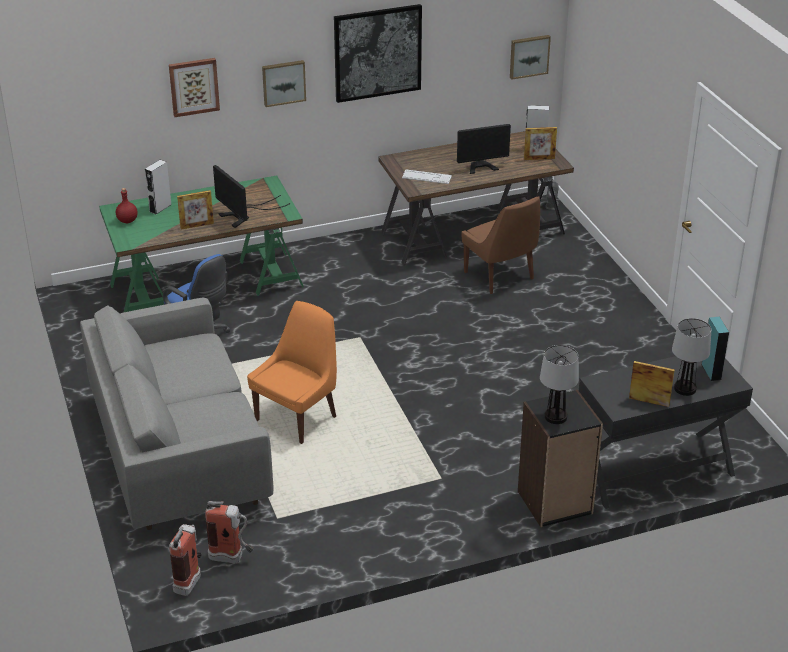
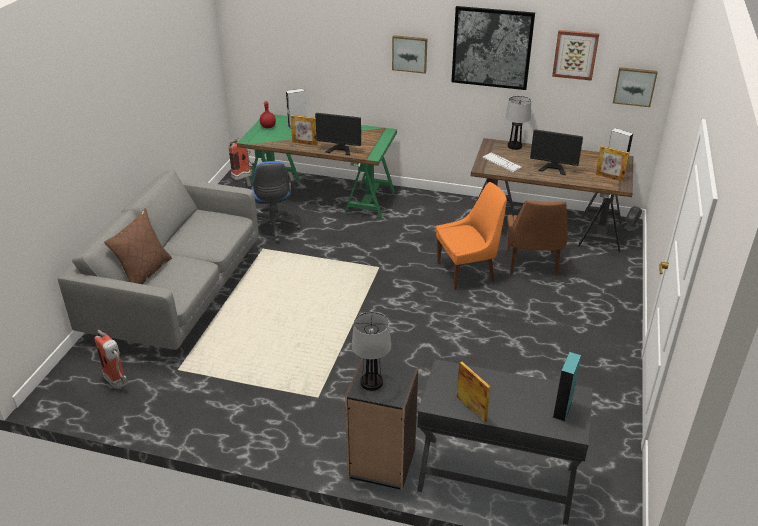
camera: 35 degrees right, 0 degrees up
picture [169,58,220,117] -> picture moved to [552,30,599,81]
fire extinguisher [169,524,202,596] -> fire extinguisher moved to [229,138,254,181]
monitor [213,165,290,228] -> monitor turned 75 degrees counterclockwise [315,113,361,155]
orange chair [247,301,337,444] -> orange chair moved to [436,182,507,290]
table lamp [672,318,711,396] -> table lamp moved to [506,96,531,150]
none -> brown pillow [104,208,172,284]

